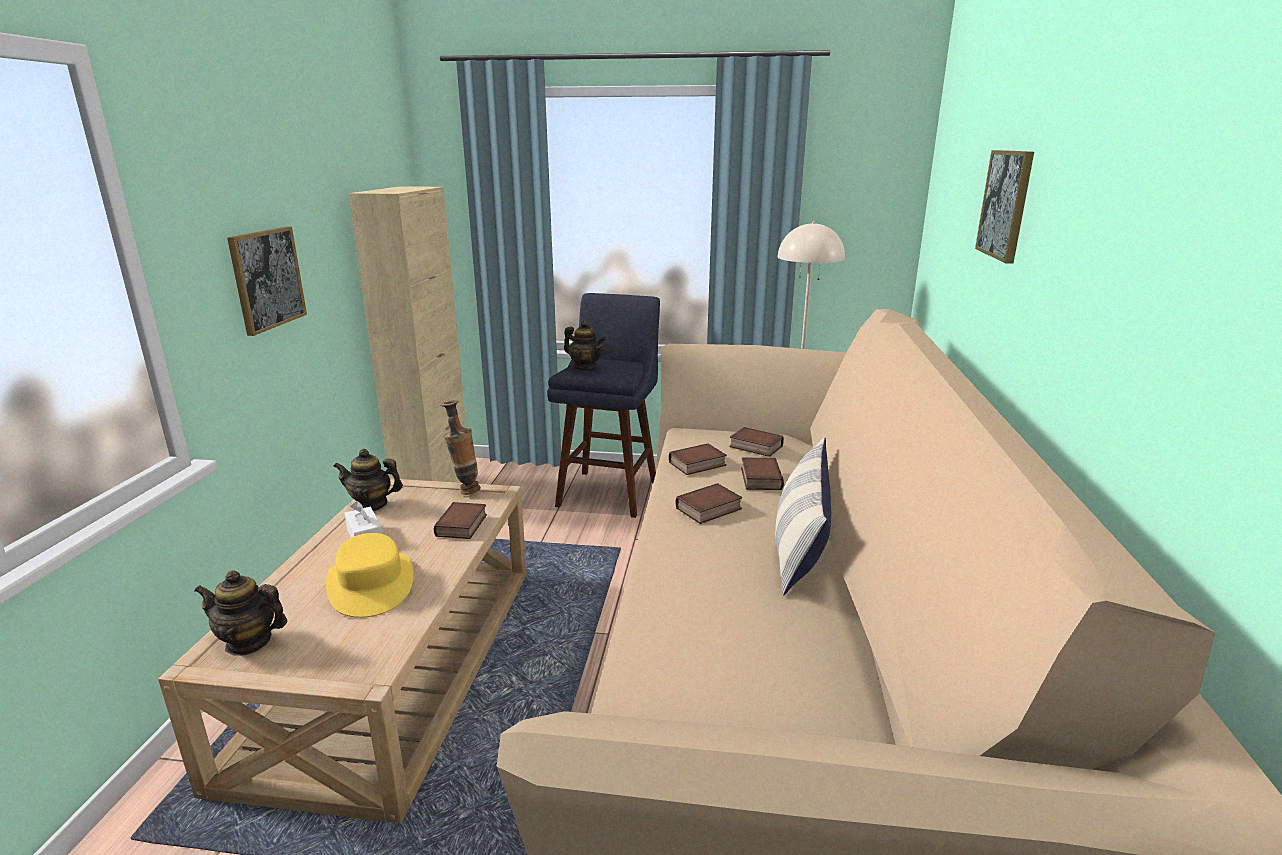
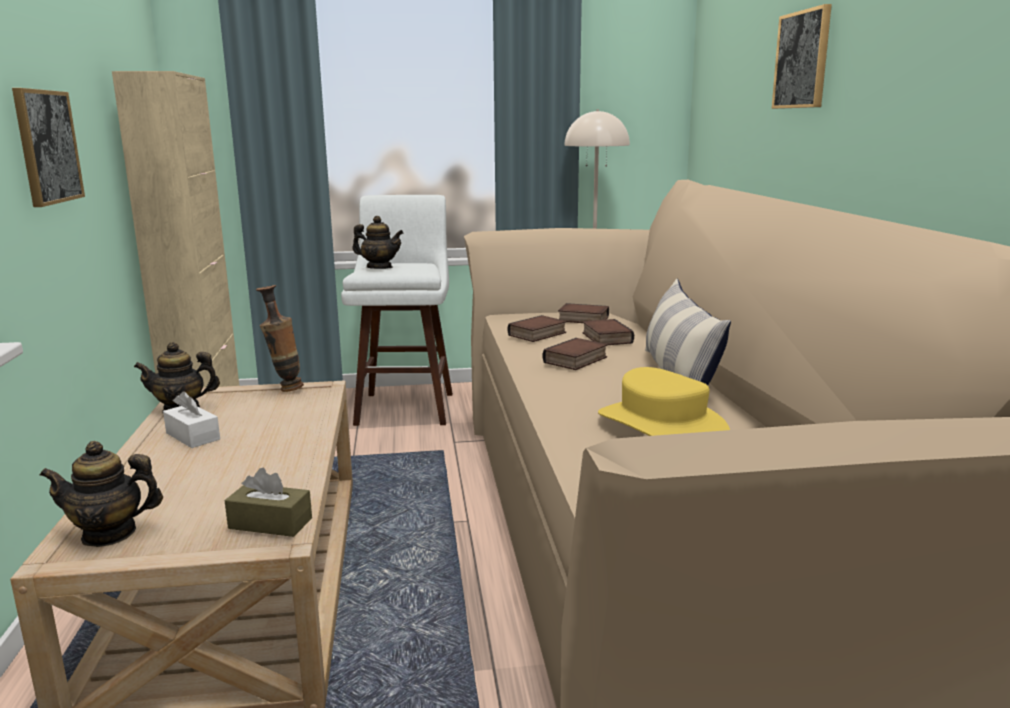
camera: 15 degrees left, 5 degrees down
yellow hat [326,533,414,618] -> yellow hat moved to [598,367,730,436]
book [434,502,487,539] -> none
blue stool [547,293,660,518] -> white stool [341,195,453,426]
none -> brown tissue box [225,468,312,537]

